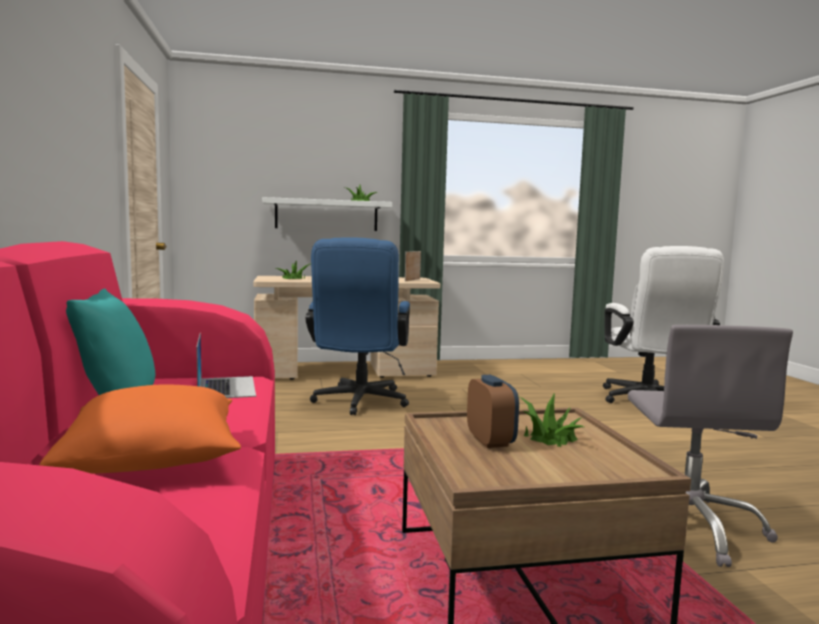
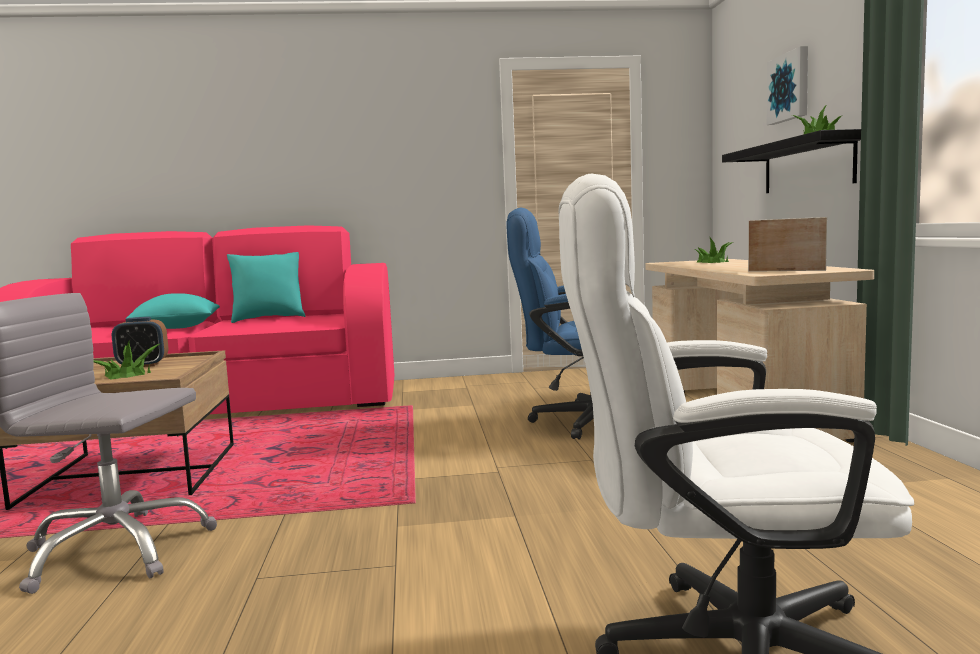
camera: 95 degrees right, 0 degrees up
orange pillow [39,384,241,473] -> turquoise pillow [126,293,220,329]
laptop [196,333,256,398] -> none
white shelf [262,197,392,231] -> black shelf [722,129,861,193]
none -> picture [767,46,808,125]

